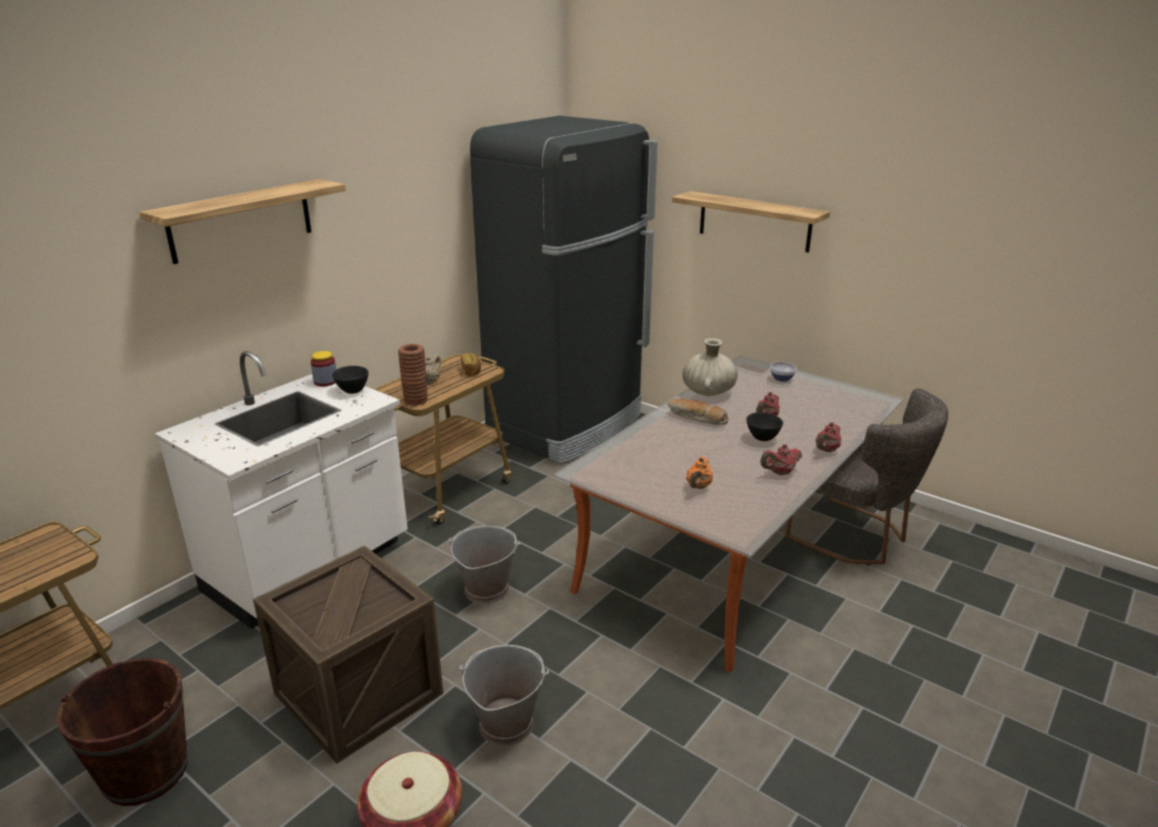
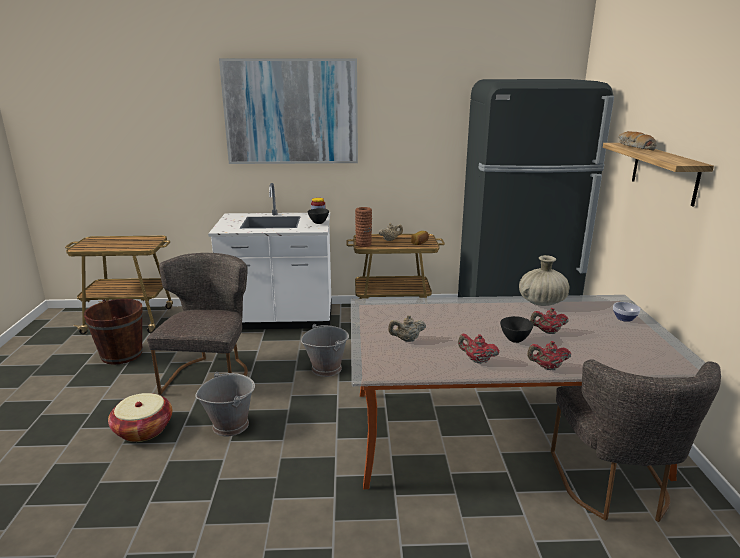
camera: 50 degrees right, 5 degrees down
shelf [139,179,346,264] -> picture [219,59,358,164]
crate [253,546,443,764] -> grey chair [147,253,248,395]
bread [668,398,729,425] -> bread moved to [619,131,657,150]
orange teapot [686,457,713,489] -> beige teapot [388,315,426,342]

